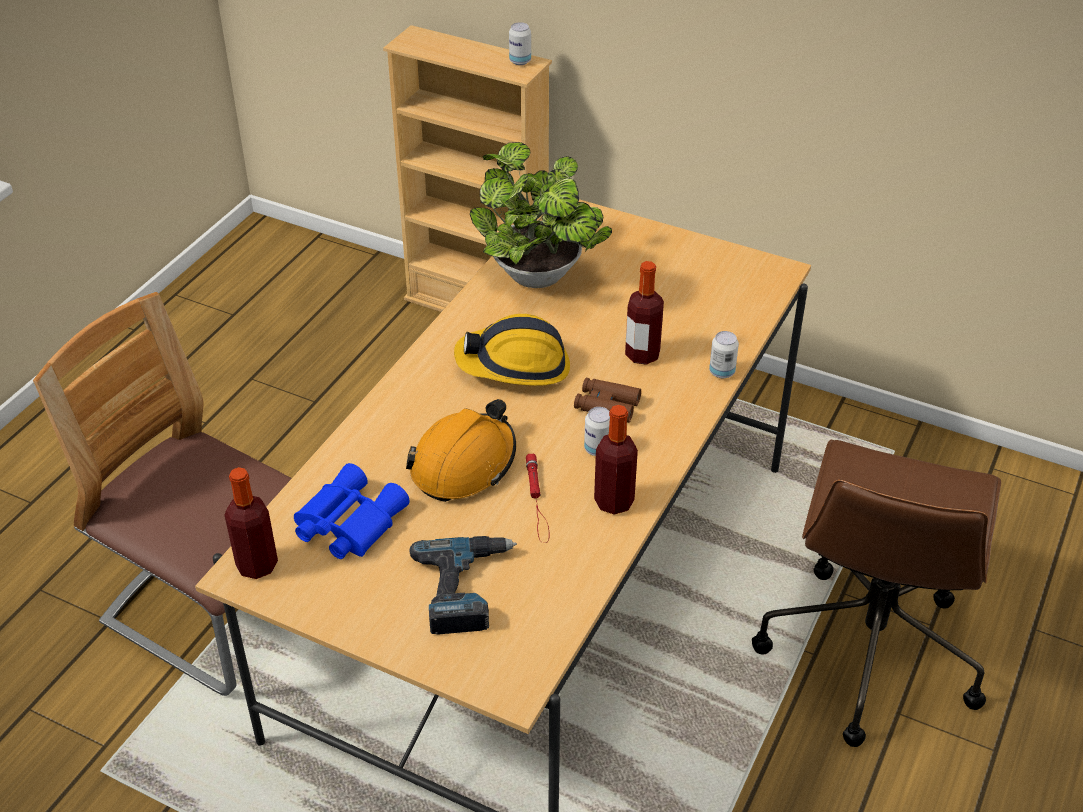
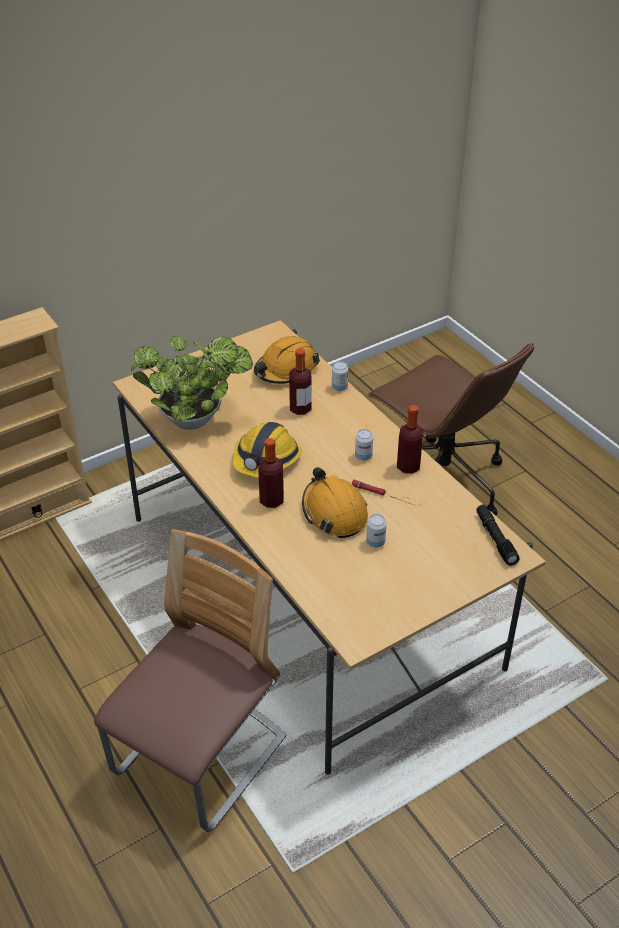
camera: 60 degrees left, 0 degrees up
chair [33,292,292,696] -> chair turned 150 degrees clockwise [94,529,287,832]
bottle [224,467,278,579] -> bottle moved to [258,438,284,508]
blue binoculars [294,463,410,559] -> none
power drill [410,536,517,634] -> none
can [509,22,531,65] -> can moved to [366,514,387,548]
brown binoculars [574,378,641,423] -> none
none -> orange hard hat [254,336,320,384]
none -> black flashlight [476,504,520,566]

